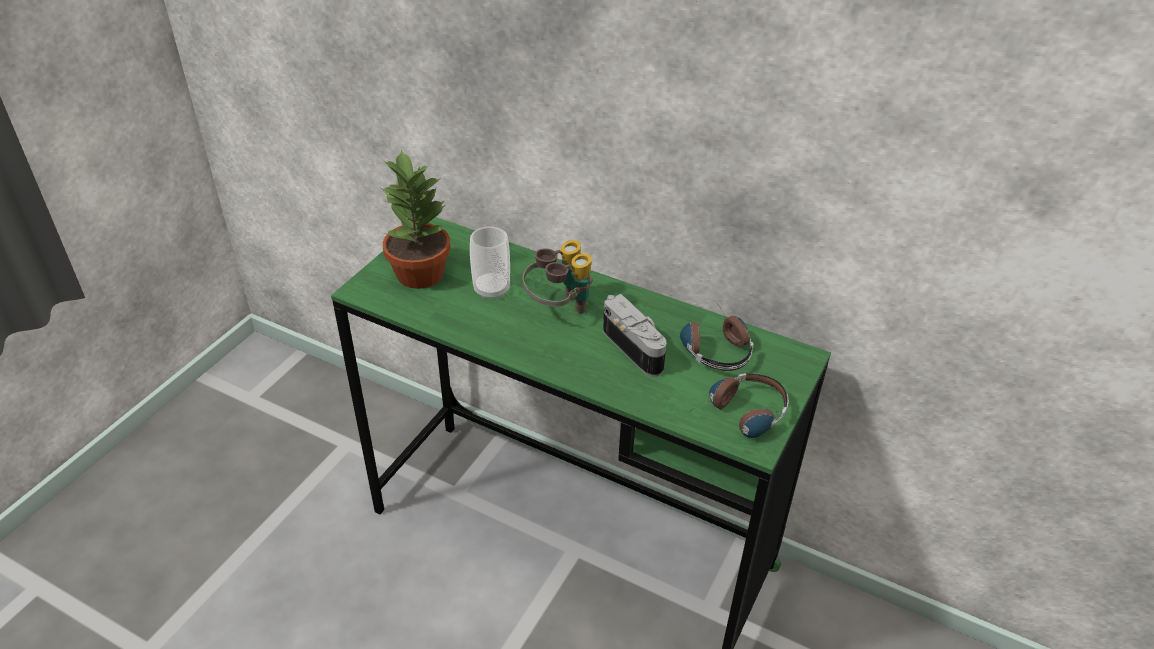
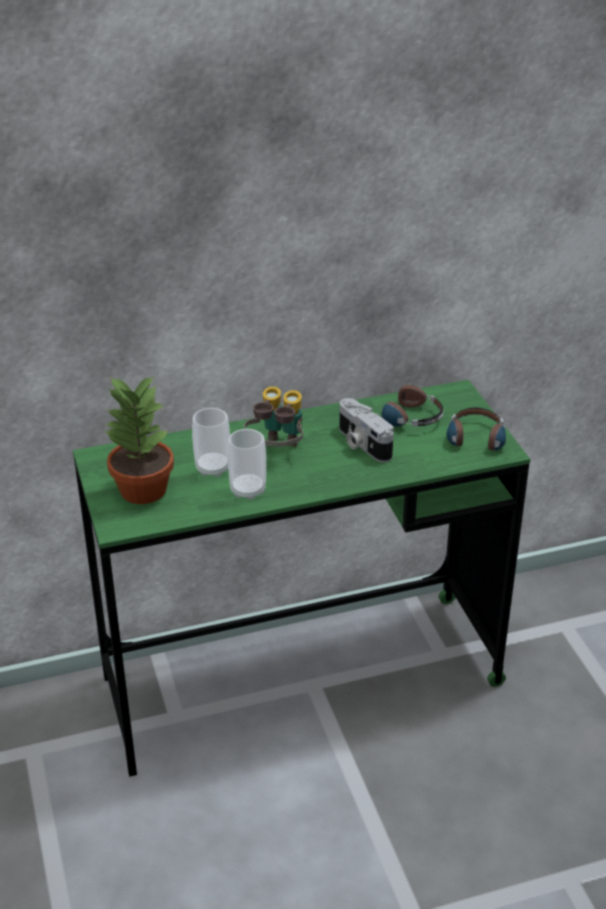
camera: 45 degrees left, 5 degrees down
camera [603,294,667,377] -> camera turned 135 degrees counterclockwise [339,398,394,462]
none -> cup [228,429,266,500]

